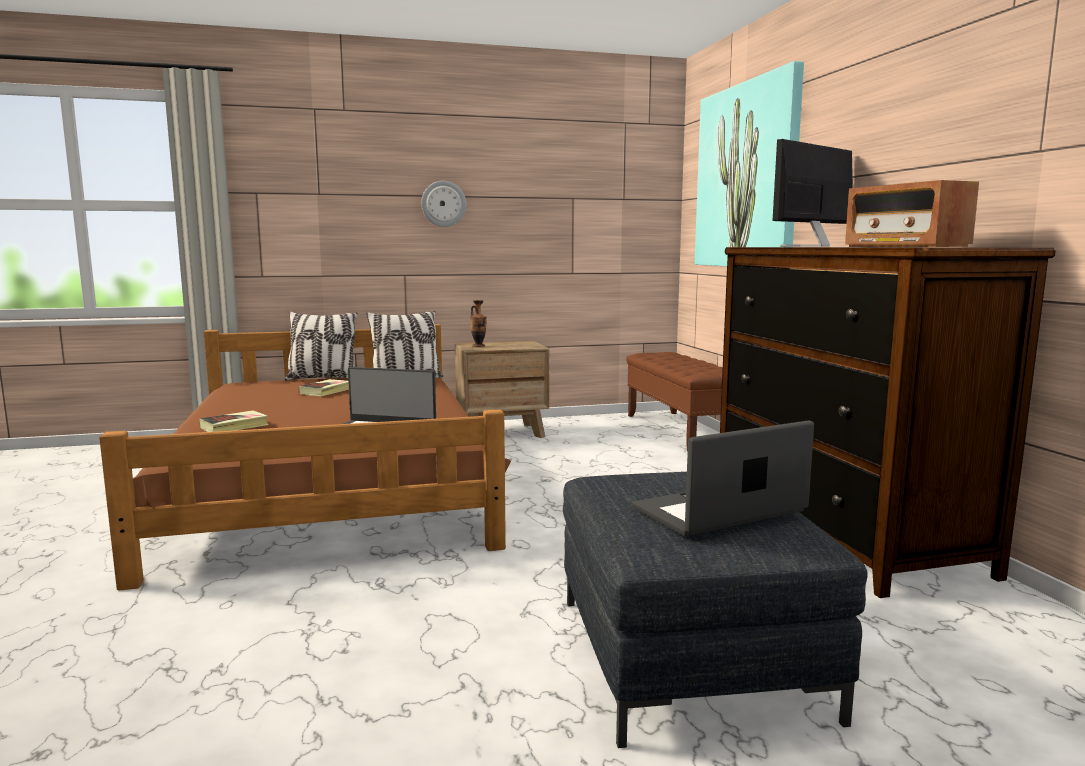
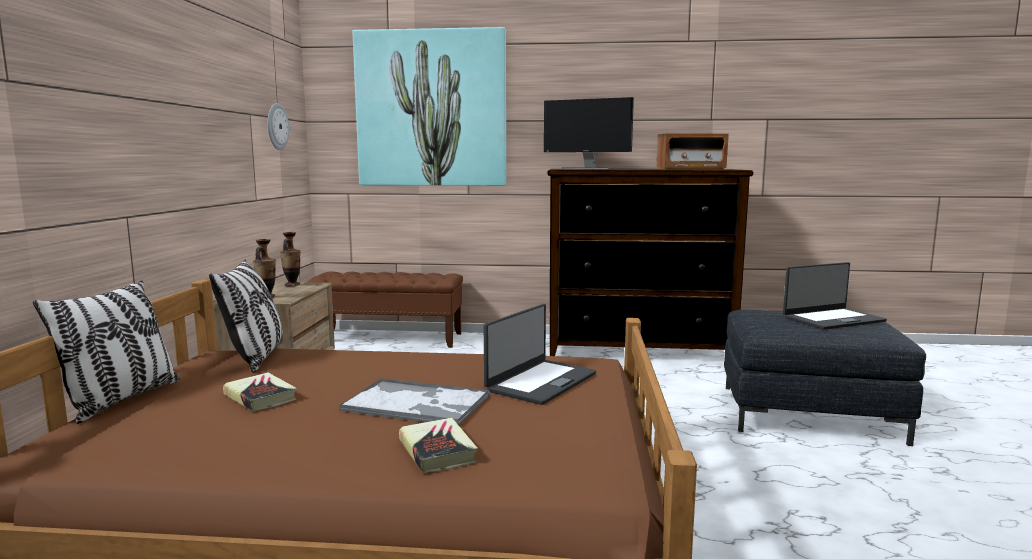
camera: 70 degrees left, 0 degrees up
wall clock [421,181,466,227] -> wall clock moved to [268,103,289,150]
laptop [632,420,814,536] -> laptop turned 105 degrees counterclockwise [783,262,887,330]
monitor [773,139,853,247] -> monitor turned 45 degrees counterclockwise [544,97,634,169]
none -> vase [280,232,301,286]
none -> tray [339,378,489,425]

